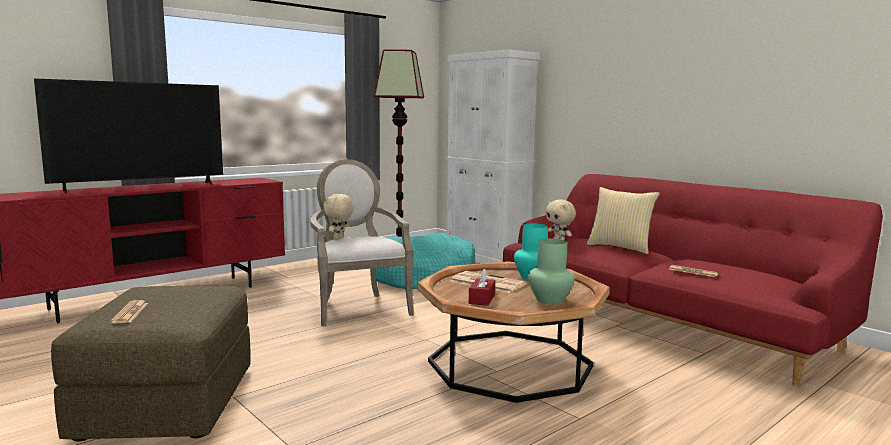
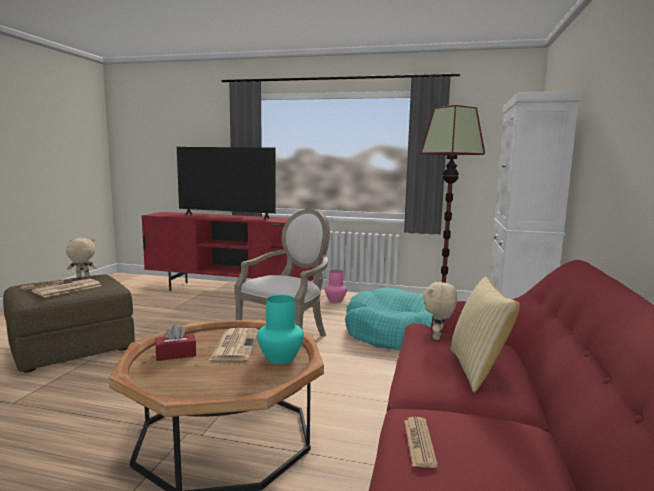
camera: 55 degrees right, 0 degrees up
beige plush toy [323,194,354,239] -> beige plush toy moved to [66,238,98,277]
green vase [528,239,575,305] -> none
none -> newspaper [32,278,101,297]
none -> pink vase [325,270,347,303]

